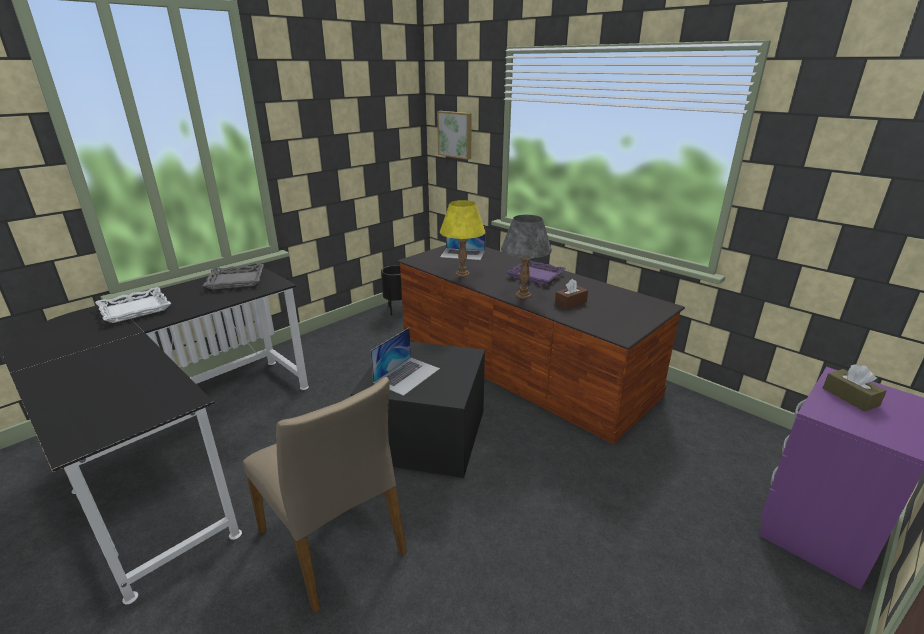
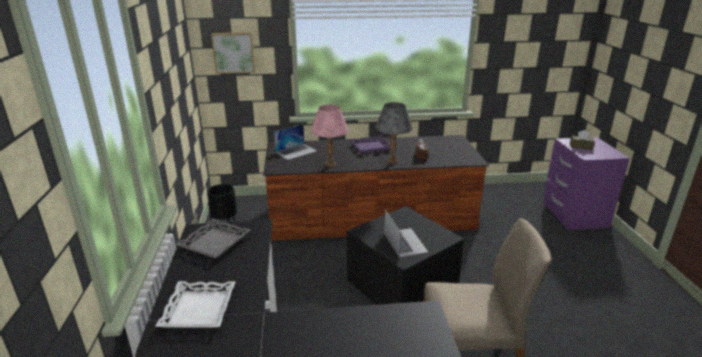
camera: 50 degrees left, 0 degrees up
yellow table lamp [440,200,485,277] -> pink table lamp [311,105,349,167]

